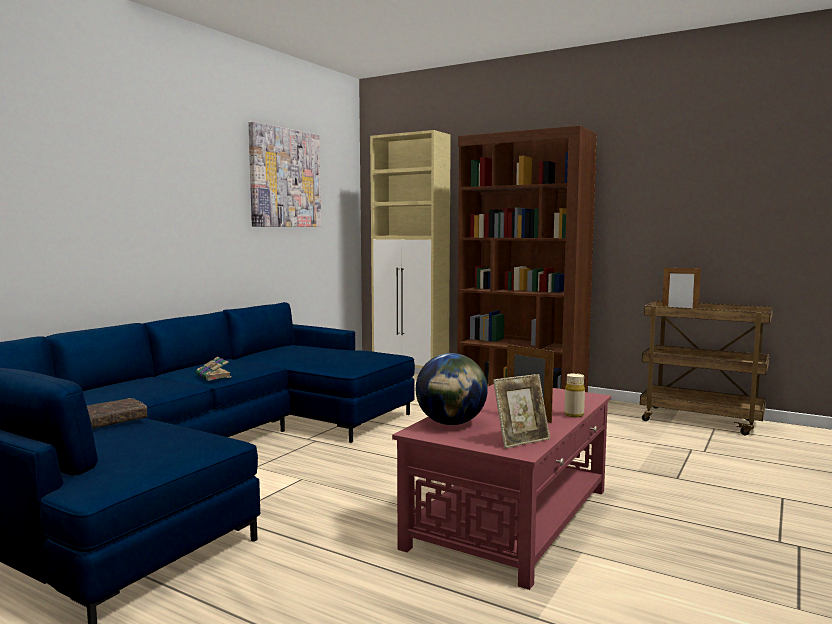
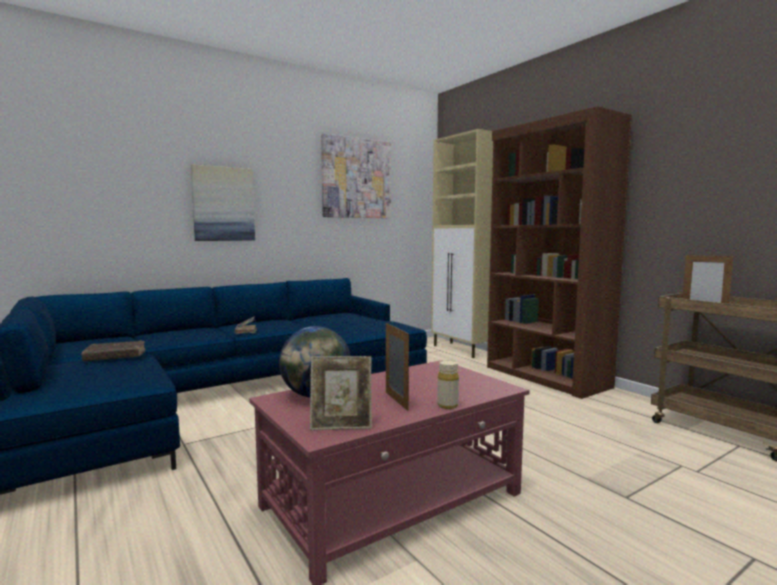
camera: 25 degrees right, 0 degrees up
none -> picture [191,164,255,241]

